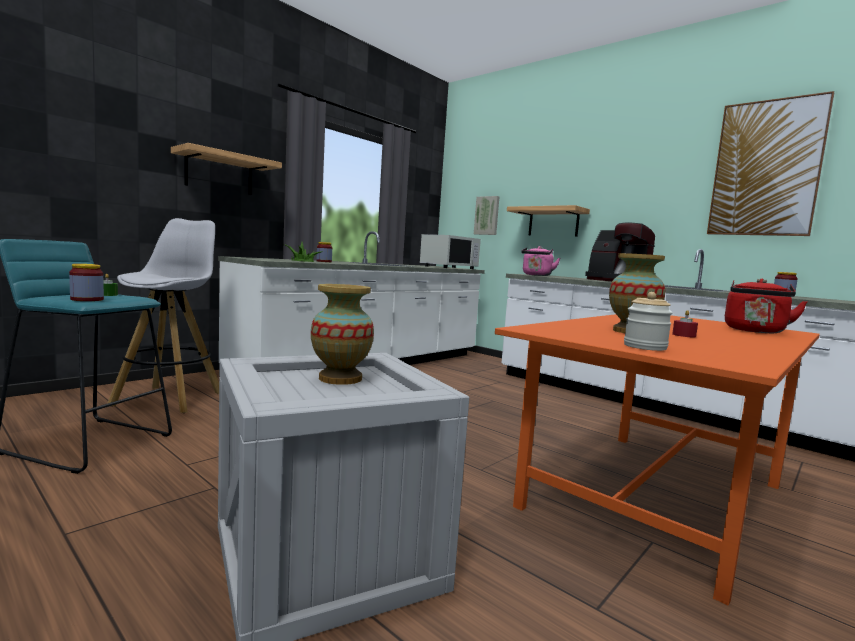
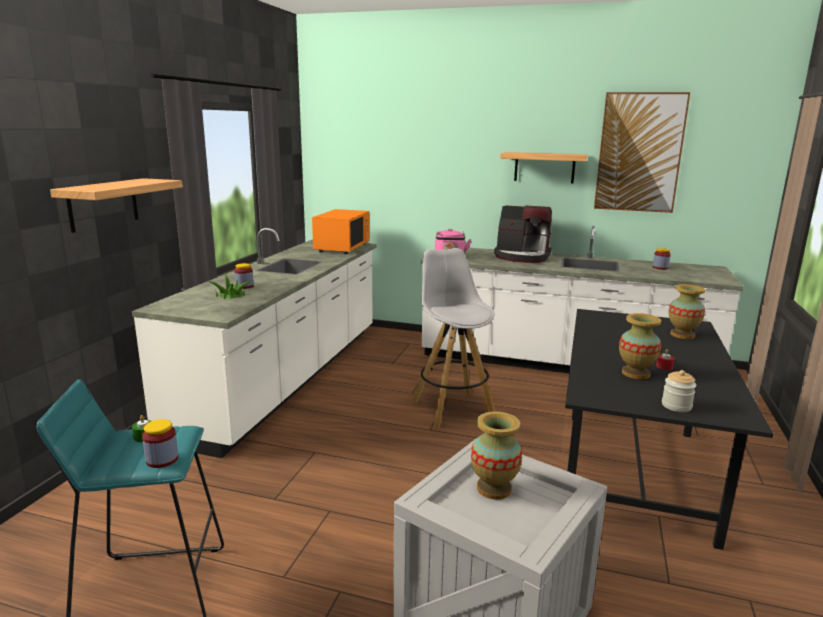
camera: 25 degrees left, 10 degrees up
white stool [107,218,219,413] -> white stool moved to [411,248,496,429]
white microwave [420,234,481,269] -> orange microwave [312,209,369,254]
picture [474,196,500,235] -> none
orange dining table [495,314,820,606] -> black dining table [565,309,773,550]
shelf [507,205,590,237] -> shelf moved to [500,152,588,183]
red kettle [725,279,808,333] -> vase [668,284,706,339]

